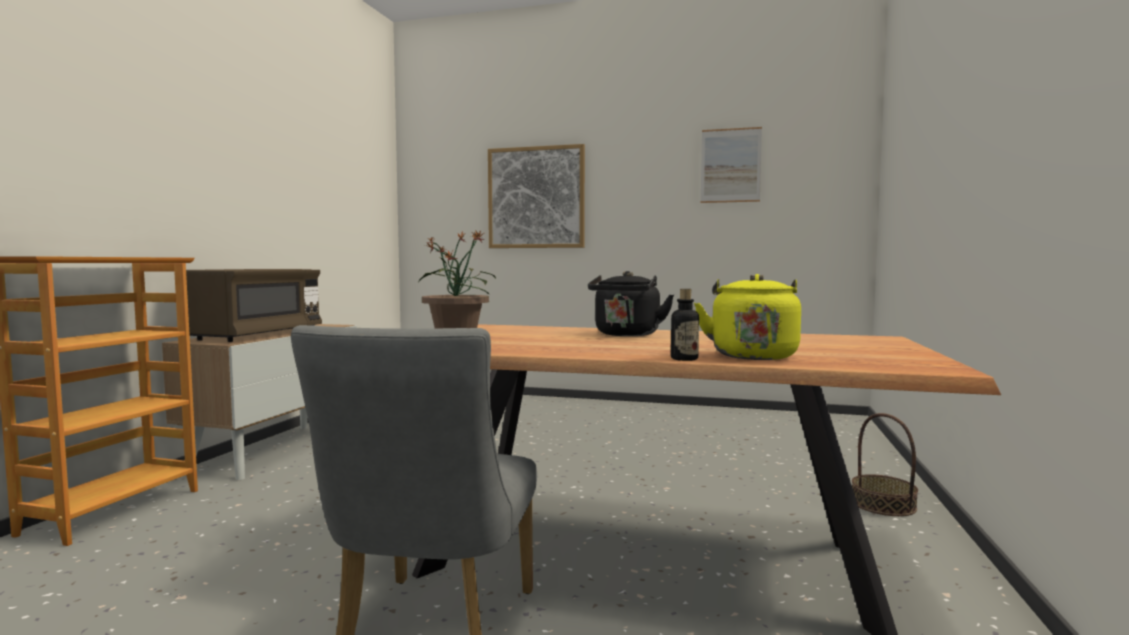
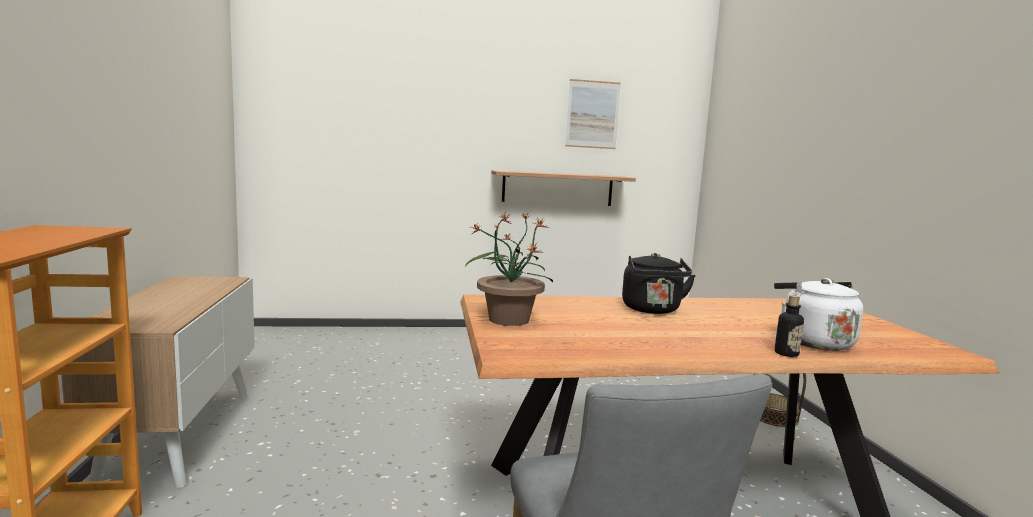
camera: 25 degrees left, 5 degrees up
brown microwave [186,269,322,342] -> none
picture [488,144,585,248] -> none
yellow kettle [694,274,801,360] -> white kettle [774,278,863,351]
none -> shelf [492,170,636,206]

